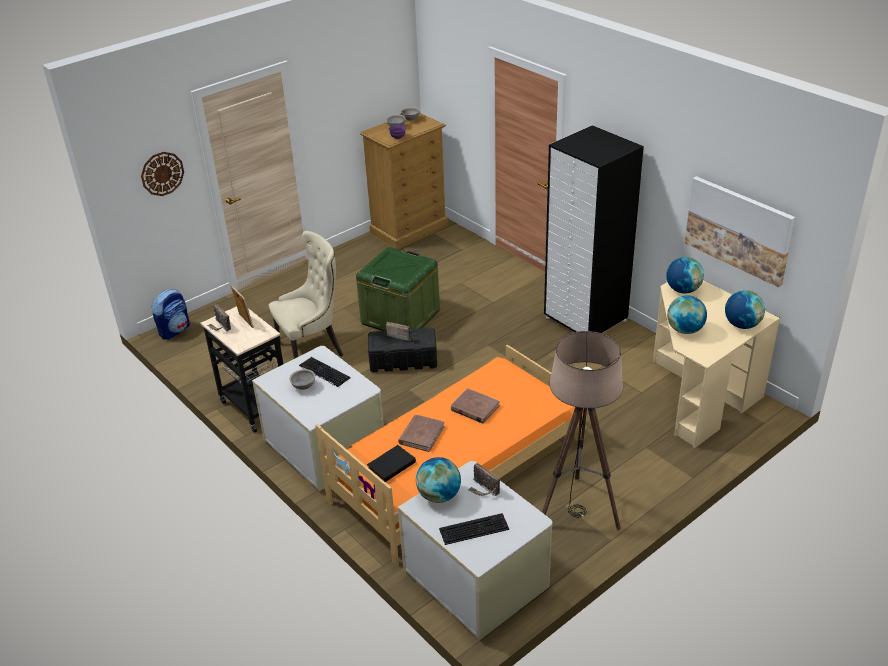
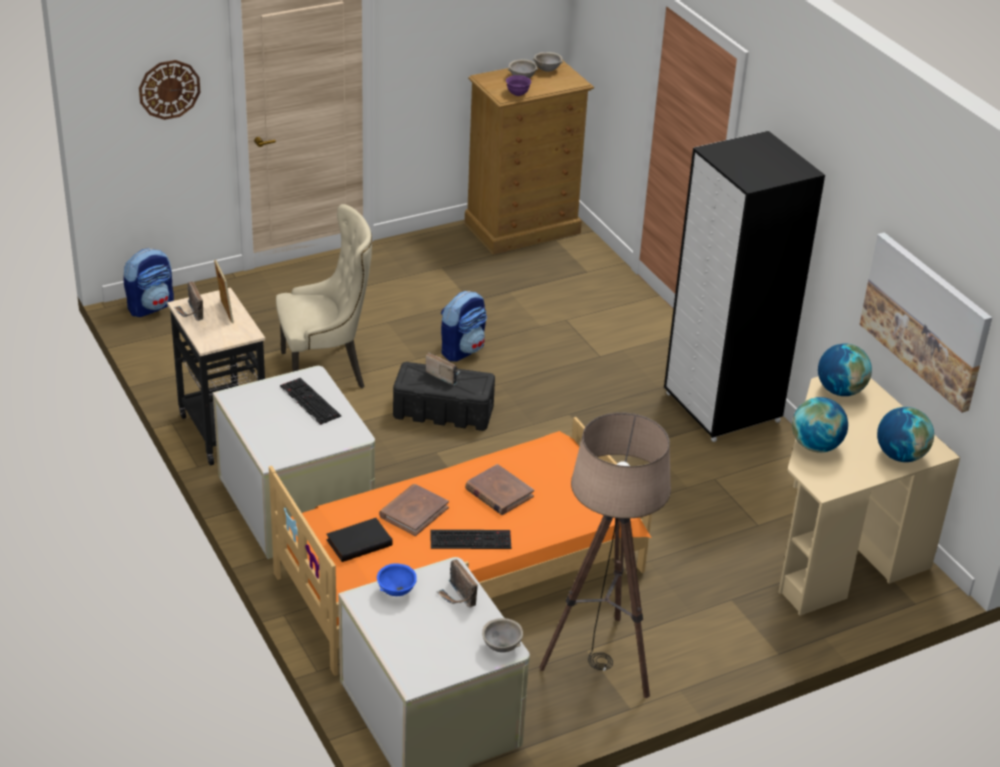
camera: 10 degrees right, 0 degrees up
grey bowl [289,369,315,390] -> grey bowl moved to [482,618,523,652]
green storage box [356,247,440,331] -> backpack [441,291,487,362]
globe [416,457,461,503] -> blue bowl [377,564,417,596]
keyboard [439,513,509,545] -> keyboard moved to [430,530,511,549]

